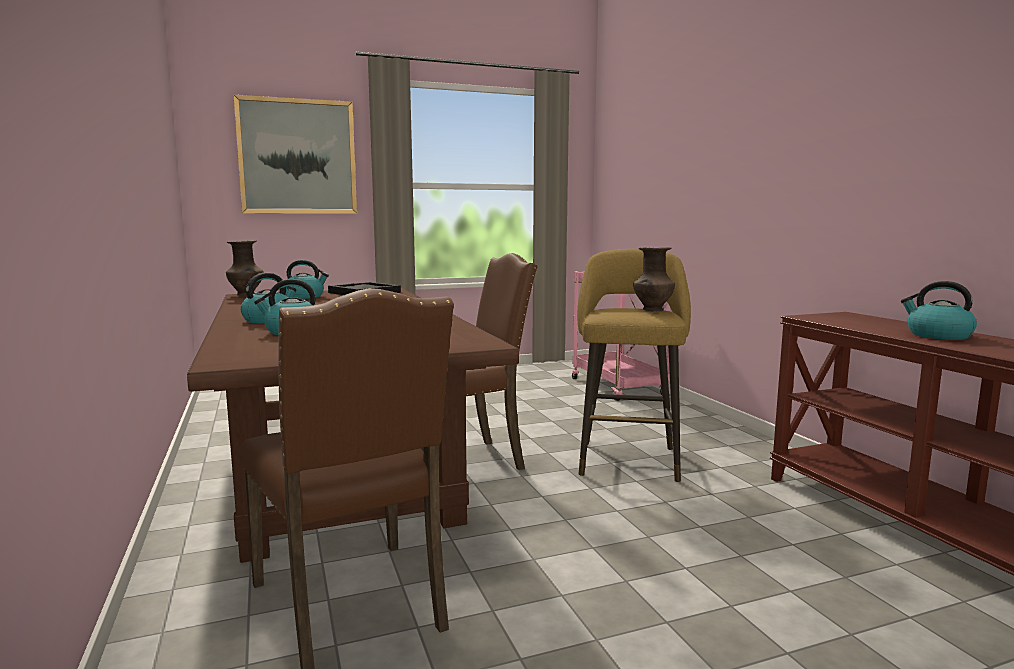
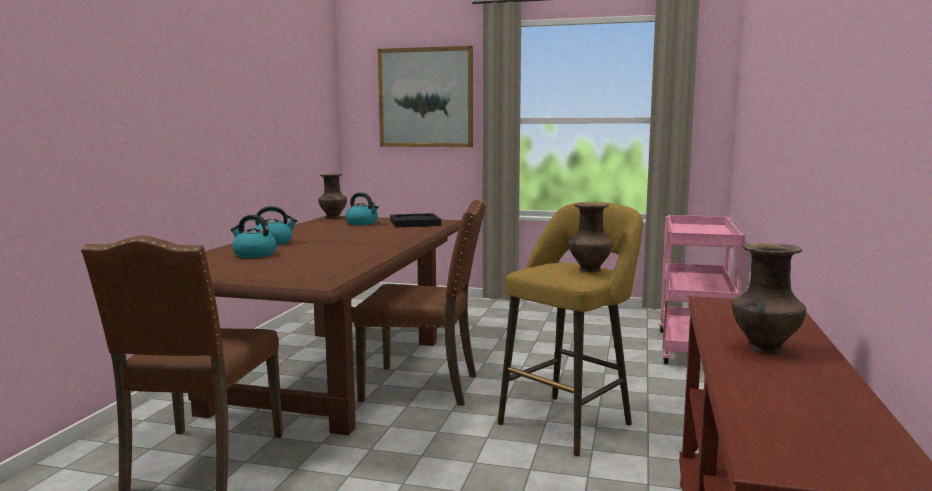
camera: 35 degrees right, 0 degrees up
kettle [901,281,977,340] -> brown vase [732,243,806,354]

